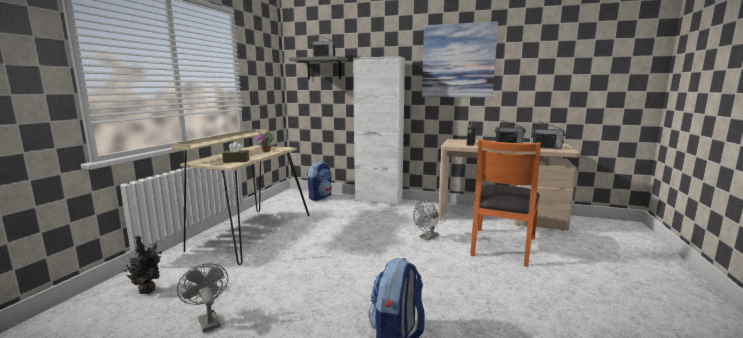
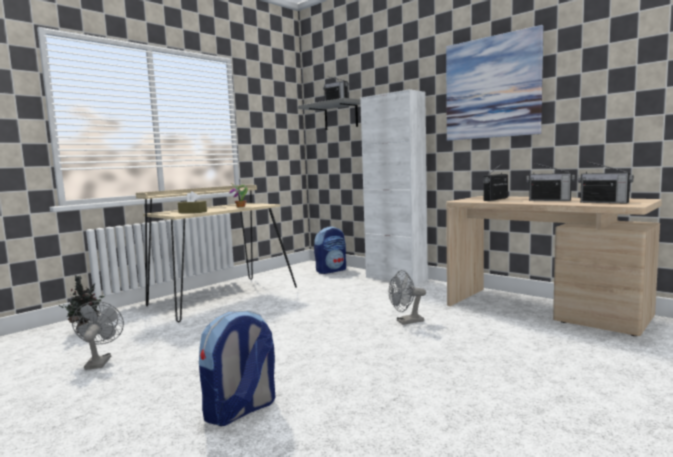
camera: 25 degrees right, 5 degrees down
orange chair [470,139,541,267] -> none

